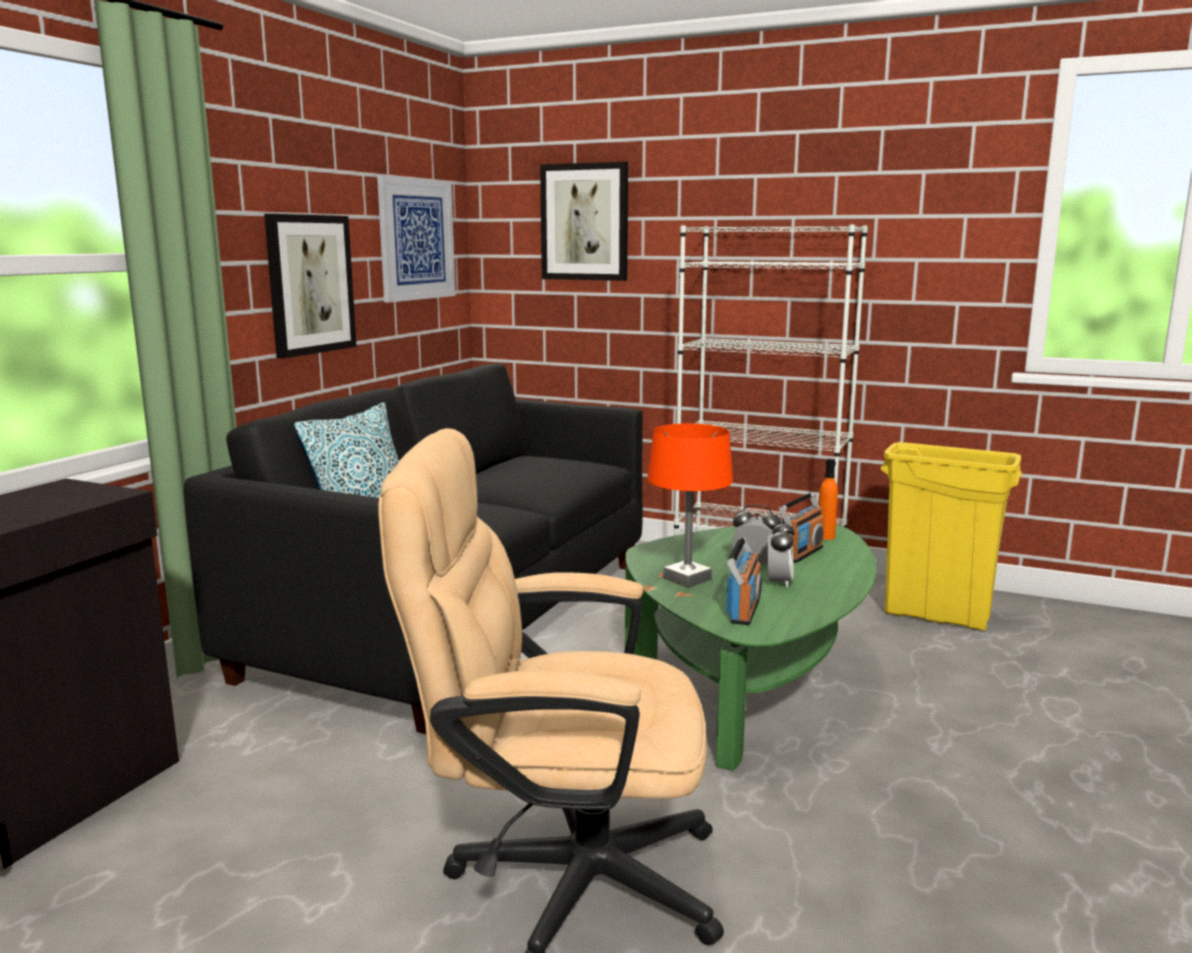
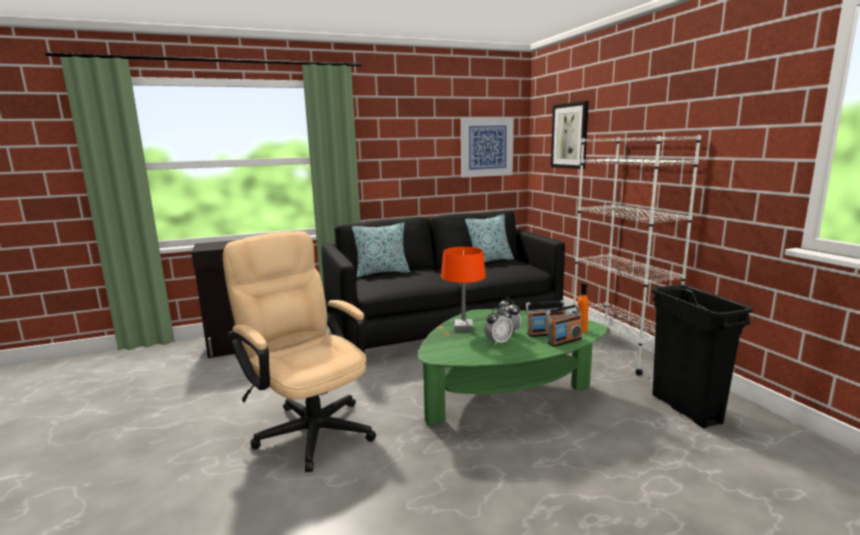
camera: 45 degrees right, 0 degrees up
picture [264,214,357,359] -> none
radio [726,537,762,625] -> radio moved to [546,304,583,347]
yellow trash can [881,442,1022,631] -> black trash can [652,285,753,428]
none -> pillow [465,214,514,263]

